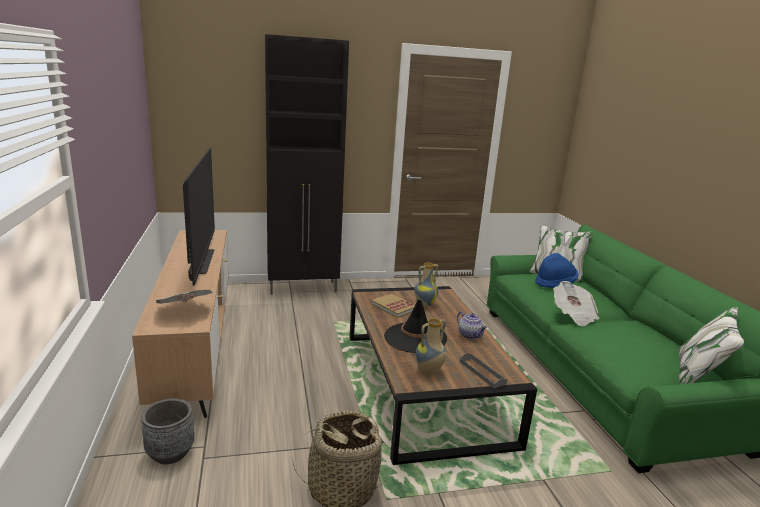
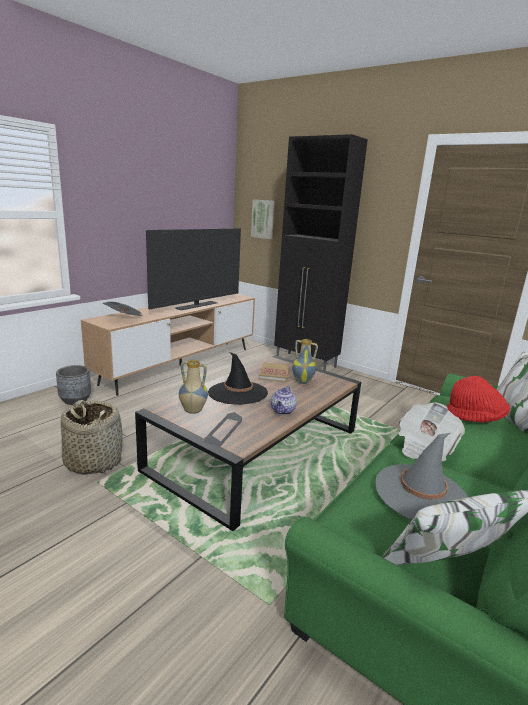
camera: 50 degrees right, 0 degrees up
blue hat [535,253,578,288] -> red hat [447,376,510,422]
none -> picture [251,199,274,239]
none -> grey hat [375,433,468,520]

